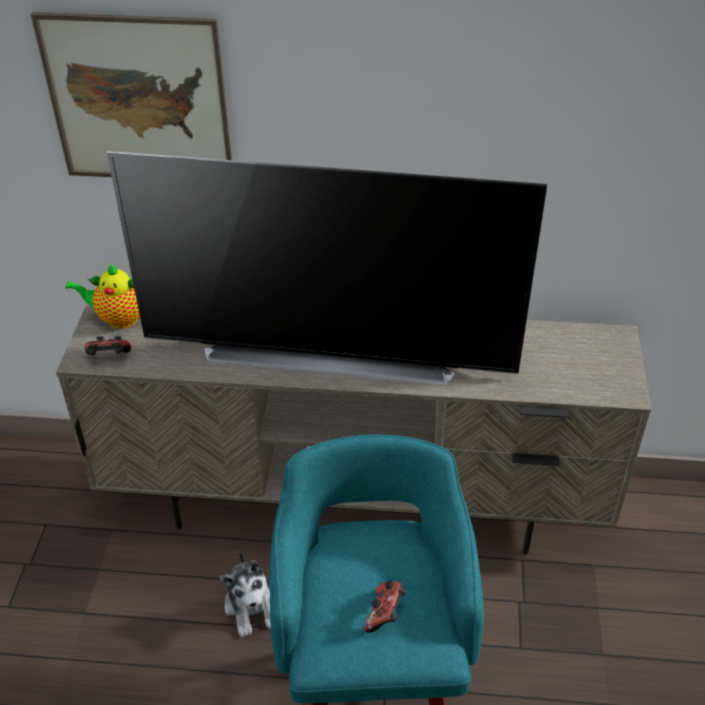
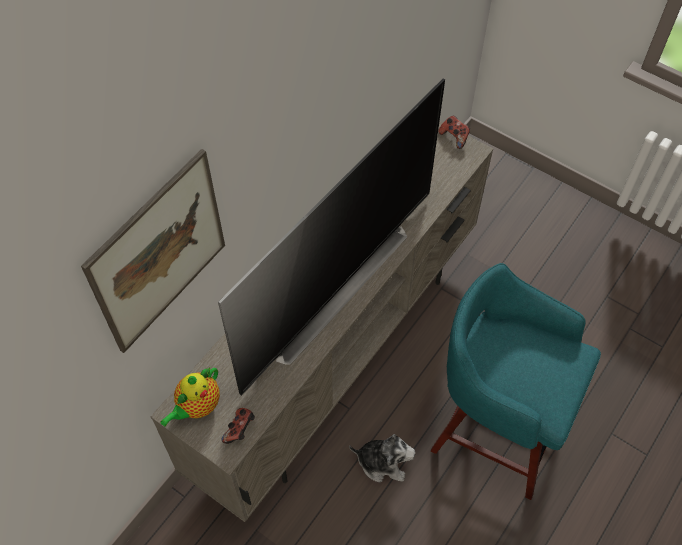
camera: 60 degrees left, 15 degrees up
game controller [363,580,406,633] -> game controller moved to [438,116,470,149]

